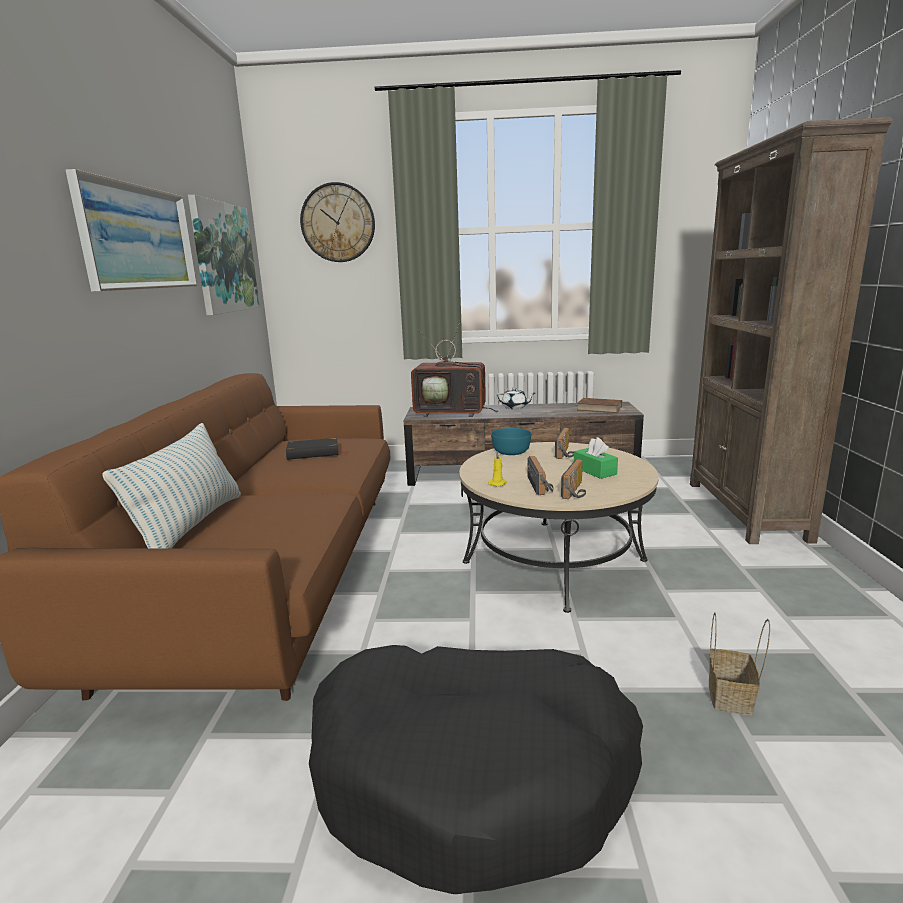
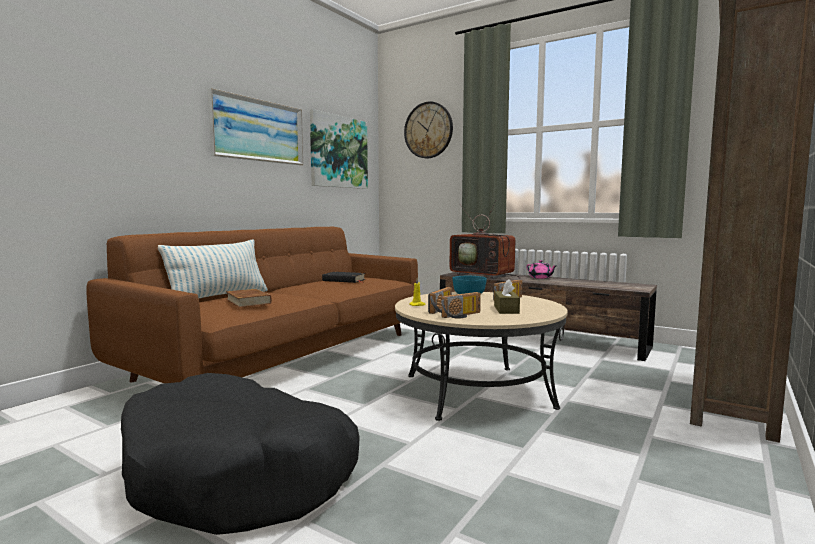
camera: 30 degrees right, 10 degrees down
white teapot [496,388,535,409] -> pink teapot [526,260,556,279]
green tissue box [574,437,618,479] -> brown tissue box [494,279,520,314]
brown book [575,398,622,413] -> brown book moved to [226,289,271,307]
basket [709,612,770,716] -> none

